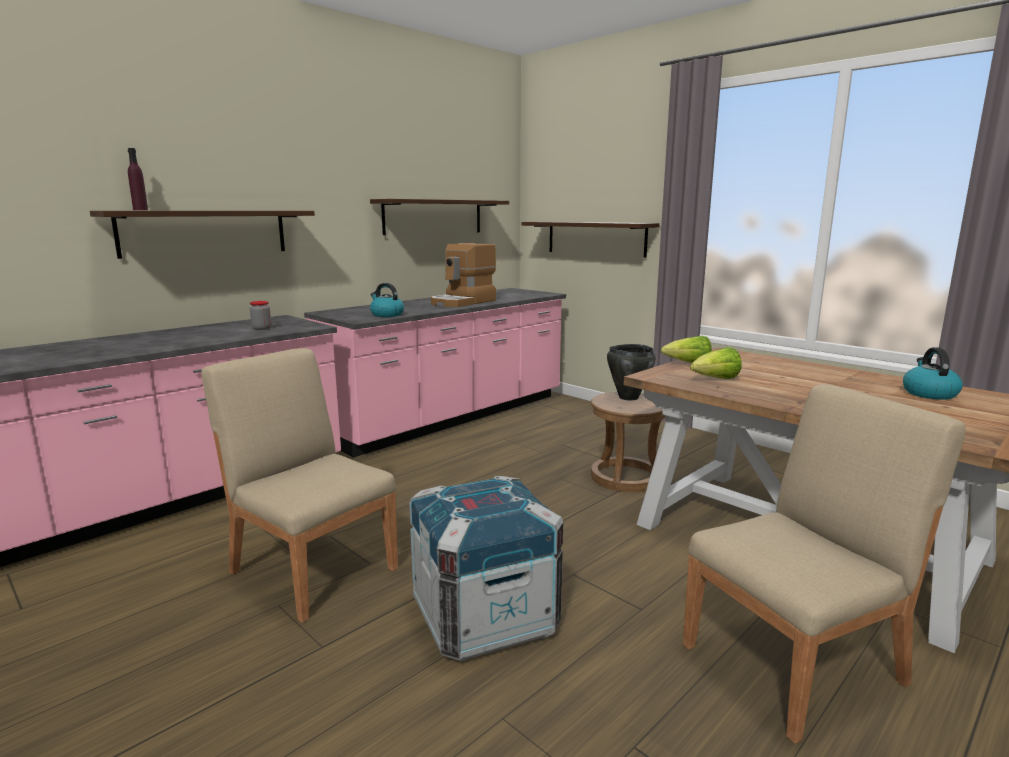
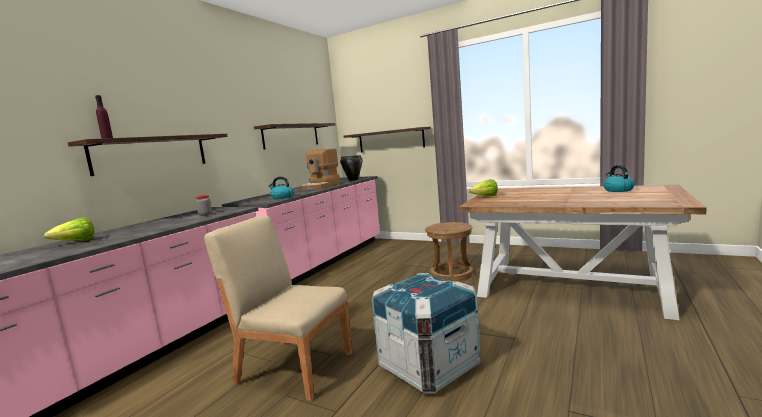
camera: 15 degrees left, 5 degrees down
black cooking pot [607,344,655,400] -> black cooking pot moved to [340,155,363,181]
beige chair [683,384,966,744] -> none
lettuce [690,347,742,379] -> lettuce moved to [44,217,94,241]

